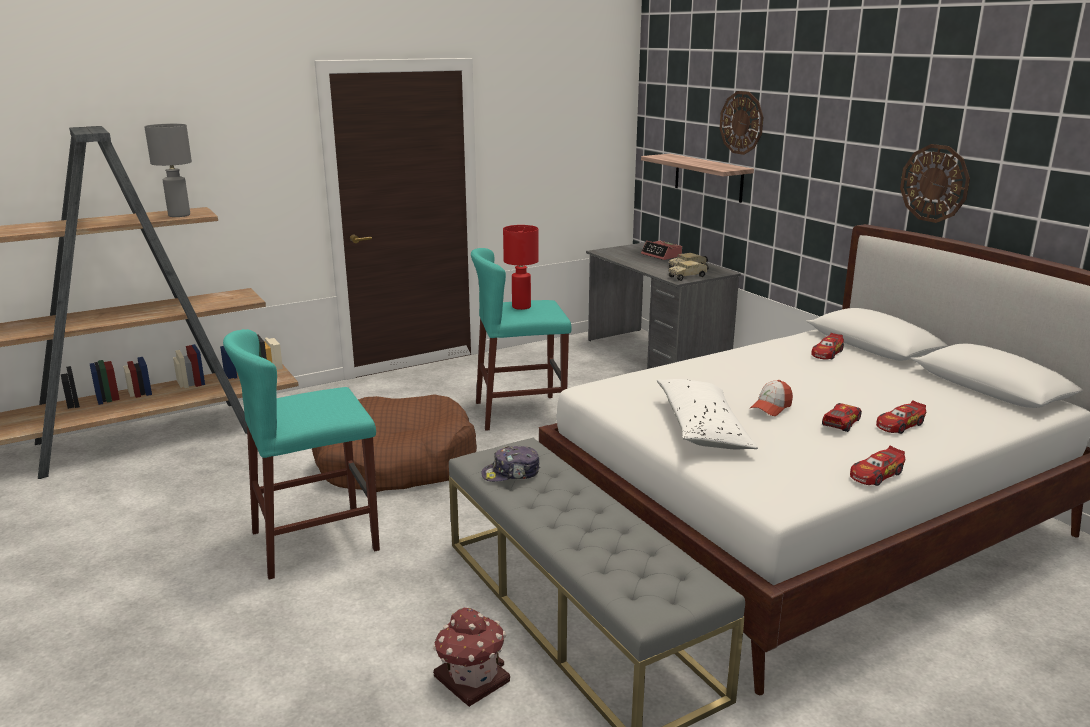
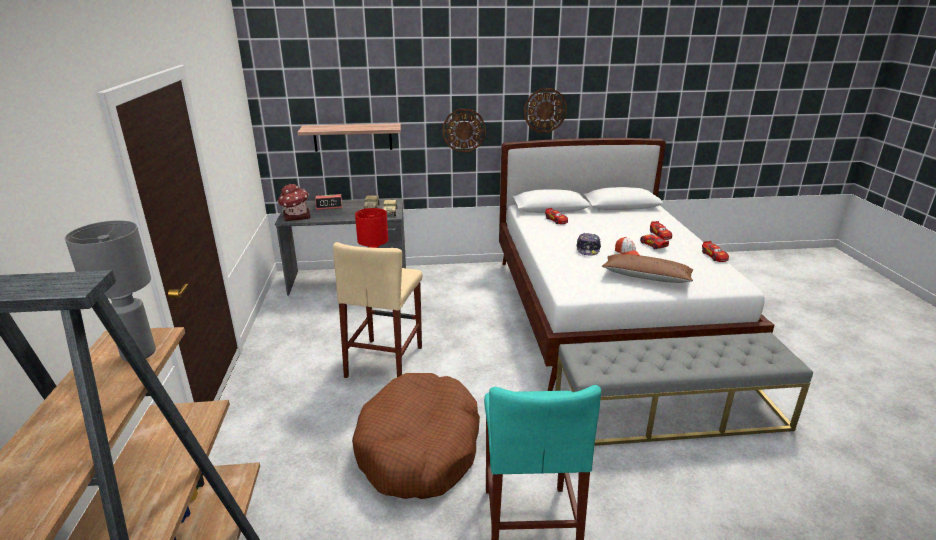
camera: 65 degrees left, 5 degrees up
toy house [433,607,510,707] -> toy house moved to [277,184,310,221]
turquoise stool [471,248,572,431] -> beige stool [333,242,422,378]
cap [481,446,540,482] -> cap moved to [576,233,601,256]
white pillow [657,379,758,449] -> brown pillow [602,254,693,283]
wall clock [720,91,763,155] -> wall clock moved to [443,109,486,152]

